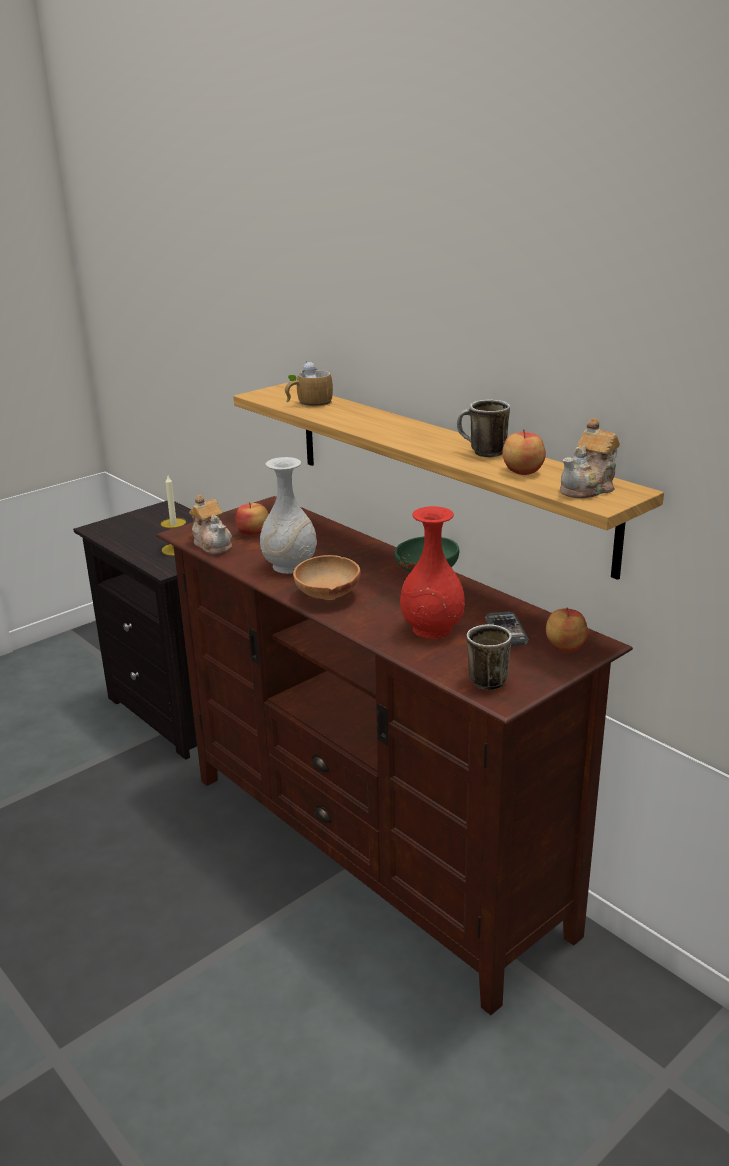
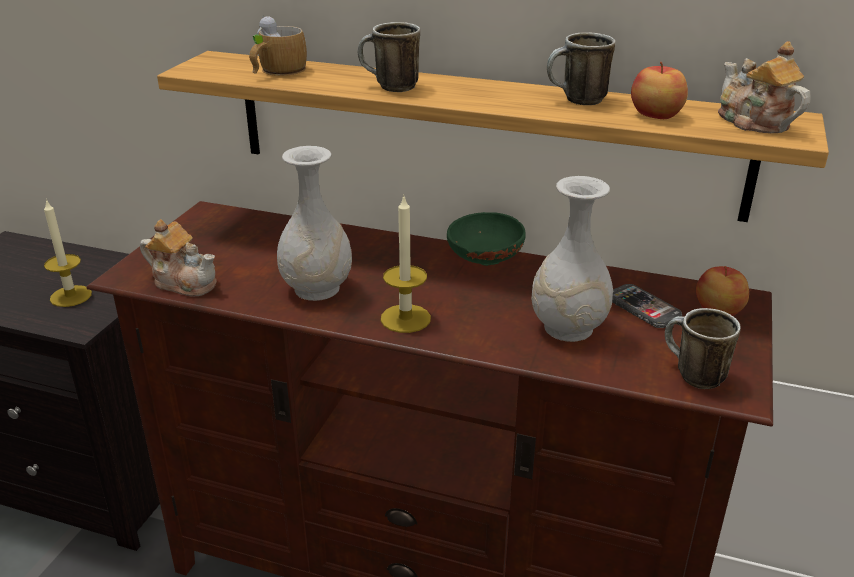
camera: 30 degrees left, 5 degrees up
apple [235,502,269,536] -> none
brown bowl [293,555,361,600] -> candle [381,194,431,333]
red vase [400,506,465,639] -> white vase [531,176,613,342]
teapot [560,418,620,499] -> teapot turned 135 degrees clockwise [718,41,811,133]
none -> mug [358,22,420,92]

